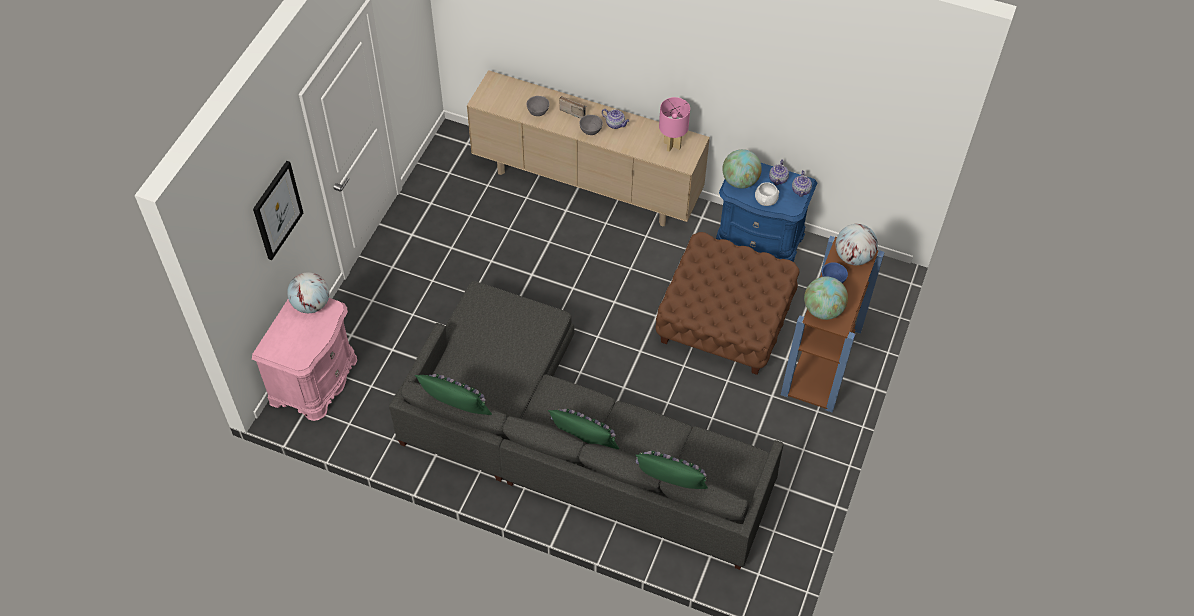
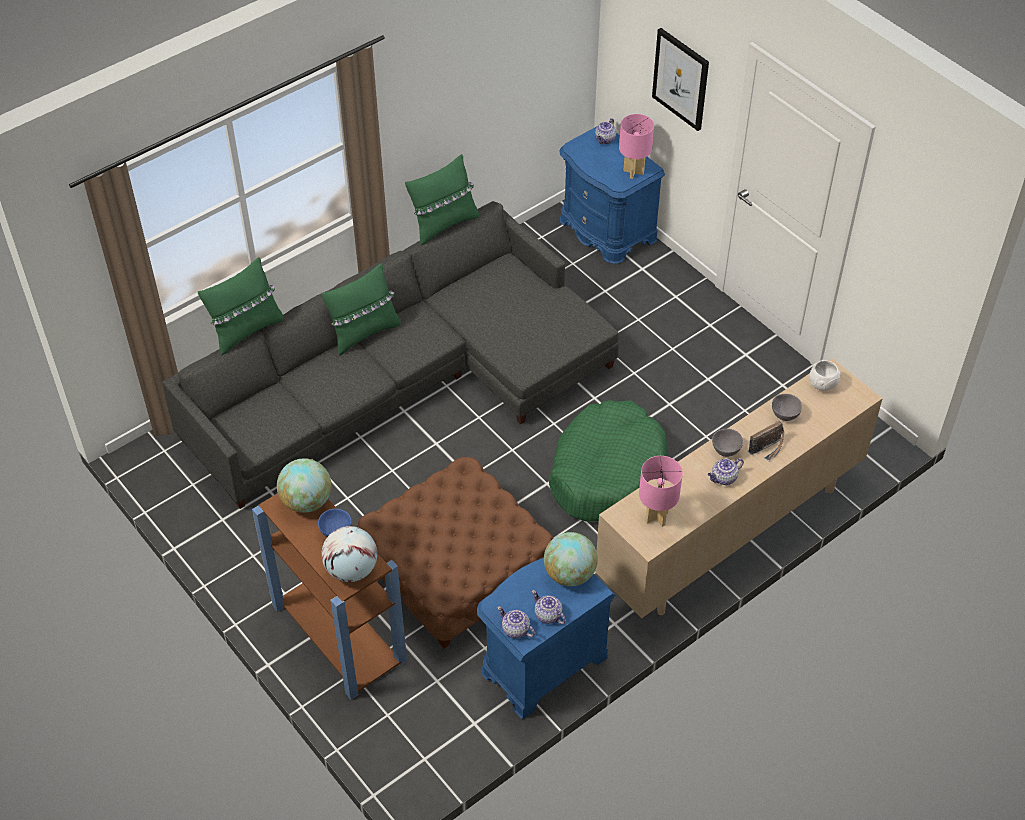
camera: 120 degrees right, 5 degrees down
pink nightstand [252,298,357,421] -> blue nightstand [559,126,665,264]
globe [287,272,329,313] -> pink table lamp [619,114,654,179]
white bowl [755,182,779,206] -> white bowl moved to [809,360,841,391]
none -> green dog bed [549,400,668,522]
none -> teapot [595,118,616,144]

